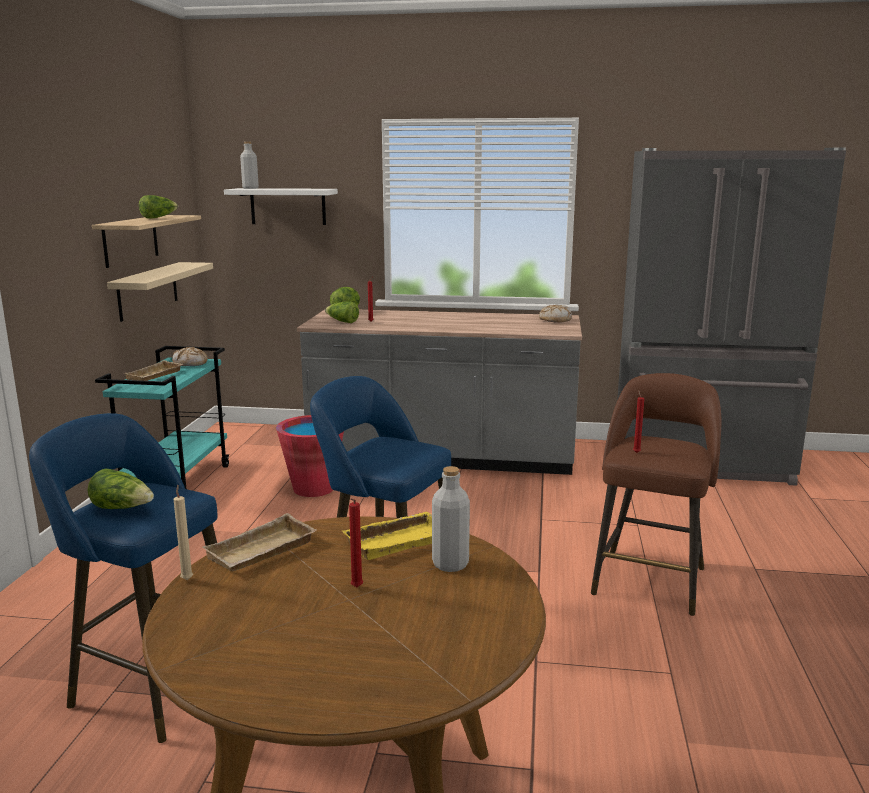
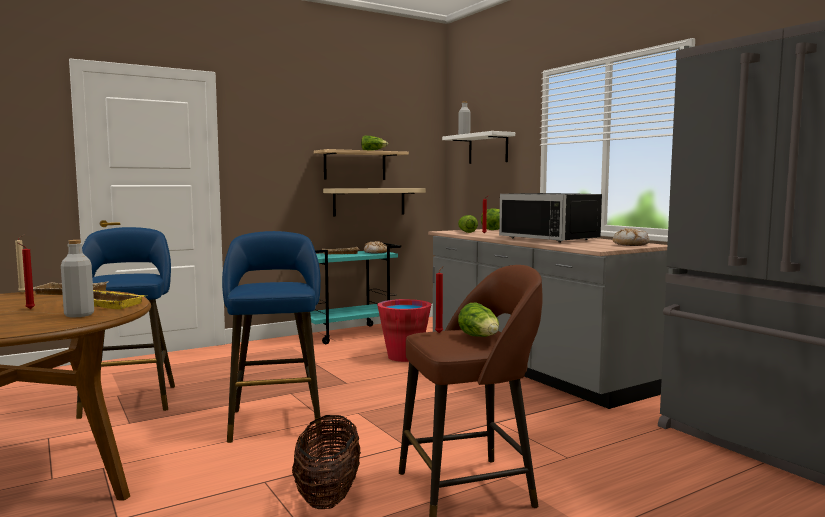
camera: 50 degrees right, 10 degrees down
lettuce [88,468,154,509] -> lettuce moved to [458,303,499,337]
none -> basket [292,415,361,509]
none -> black microwave [499,193,602,243]

